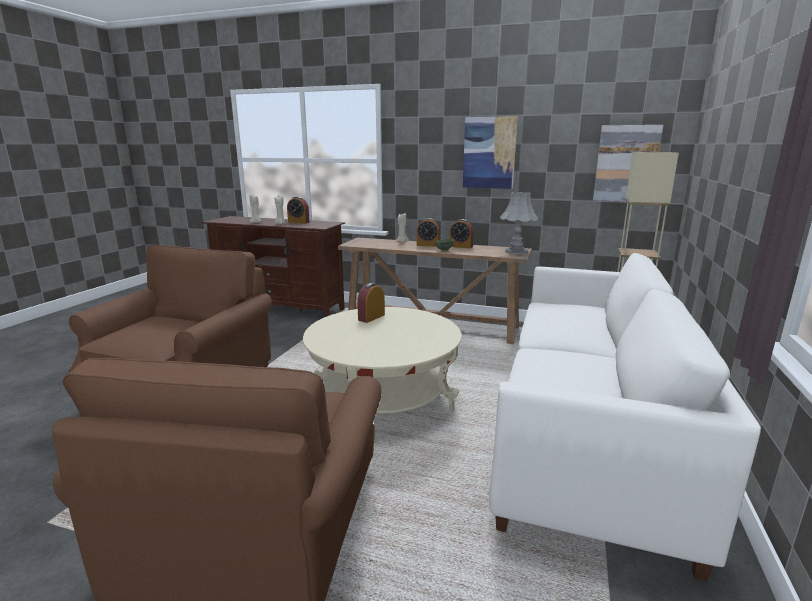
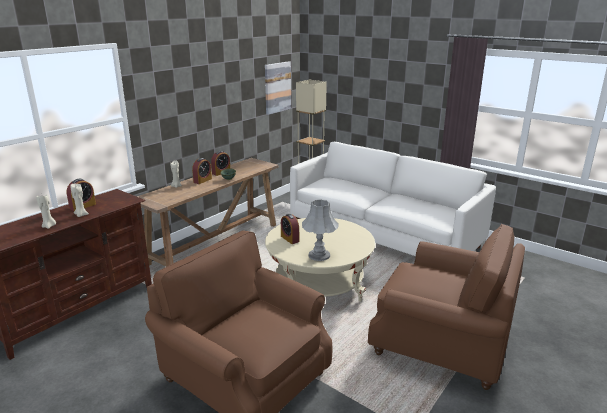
camera: 70 degrees left, 5 degrees up
picture [463,116,518,189] -> none
grey table lamp [500,192,538,254] -> grey table lamp moved to [302,199,339,261]

